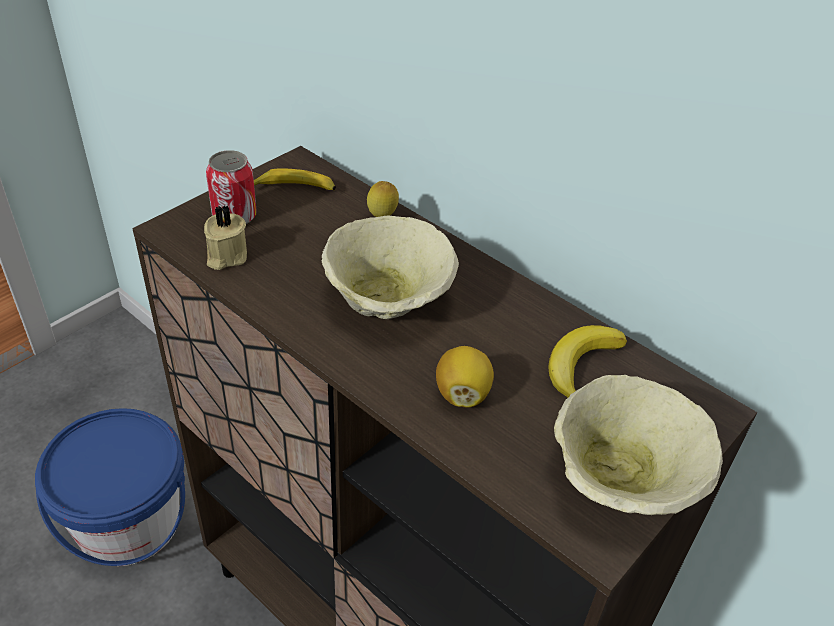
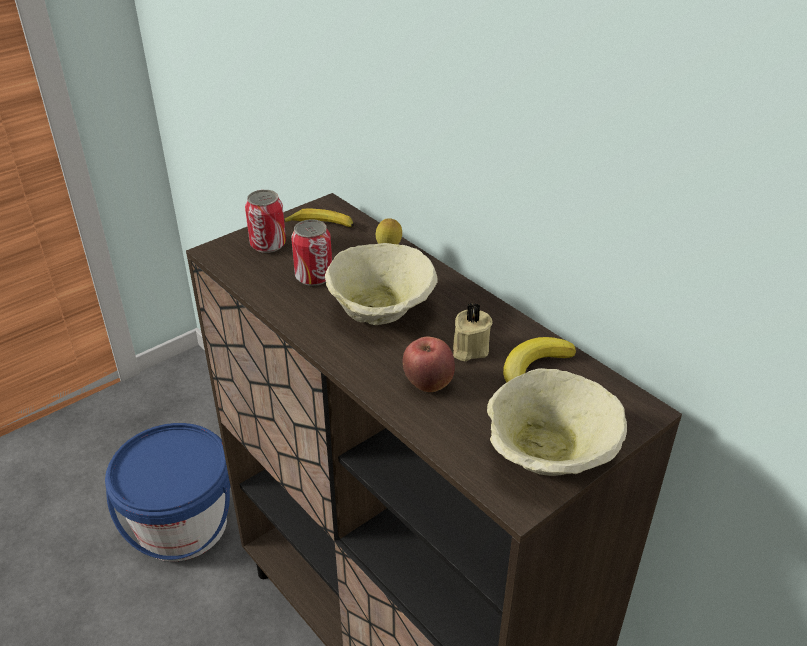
camera: 10 degrees right, 5 degrees down
beige candle [204,205,247,270] -> beige candle moved to [453,303,493,362]
lemon [436,346,494,408] -> apple [402,336,455,392]
none -> can [291,219,332,286]

